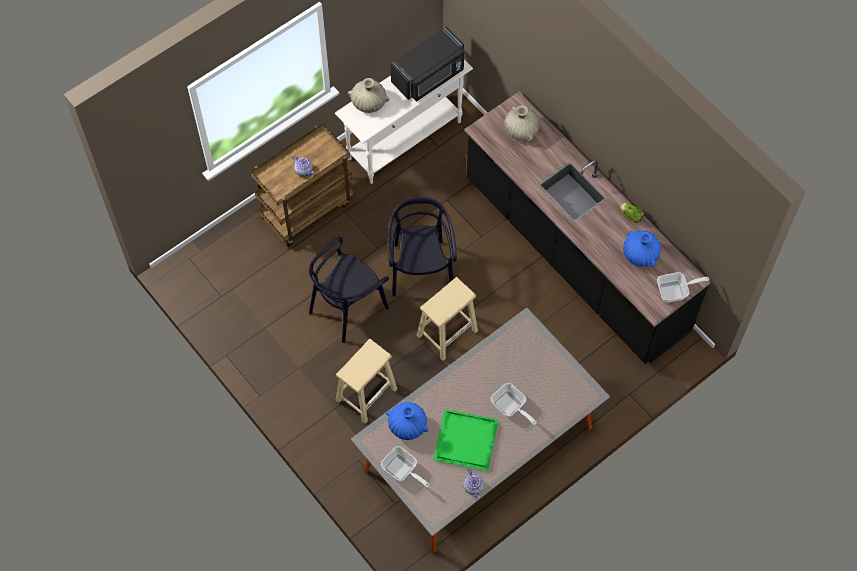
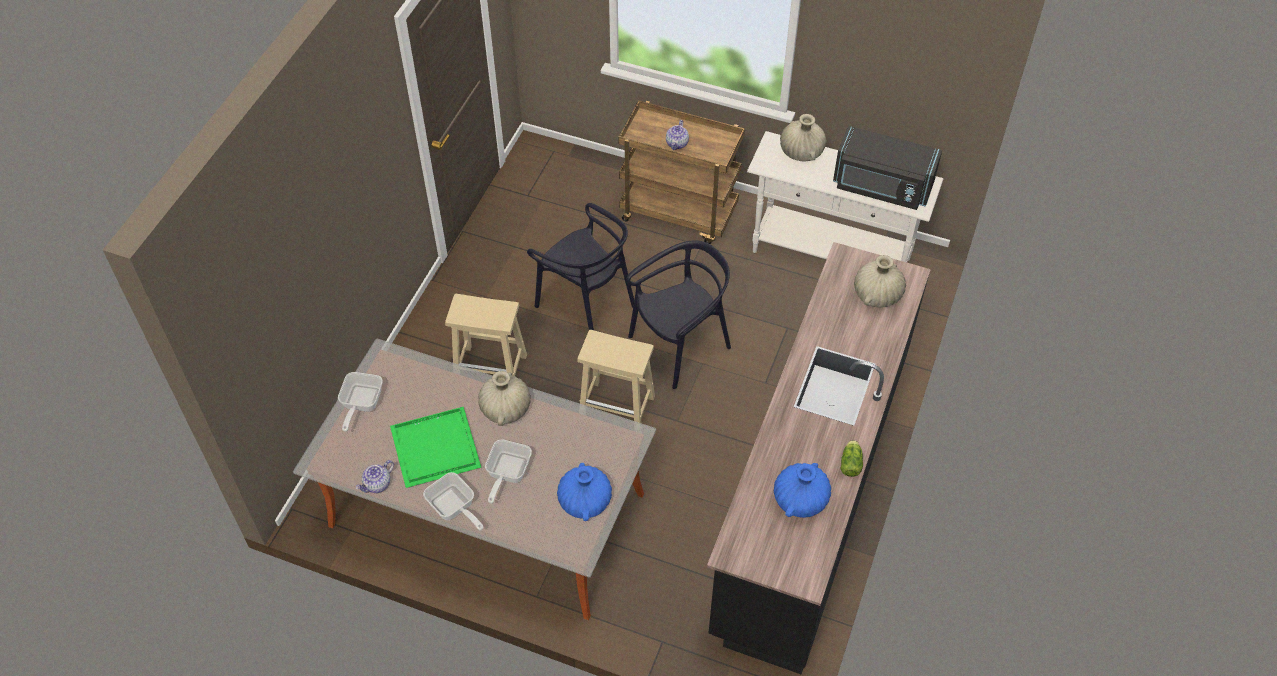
camera: 60 degrees right, 10 degrees down
black chair [309,237,389,343] -> black chair turned 150 degrees counterclockwise [527,203,634,330]
blue vase [386,402,429,440] -> blue vase moved to [557,463,612,521]
frying pan [657,272,709,302] -> frying pan moved to [423,472,483,530]
none -> beige vase [478,371,531,426]

